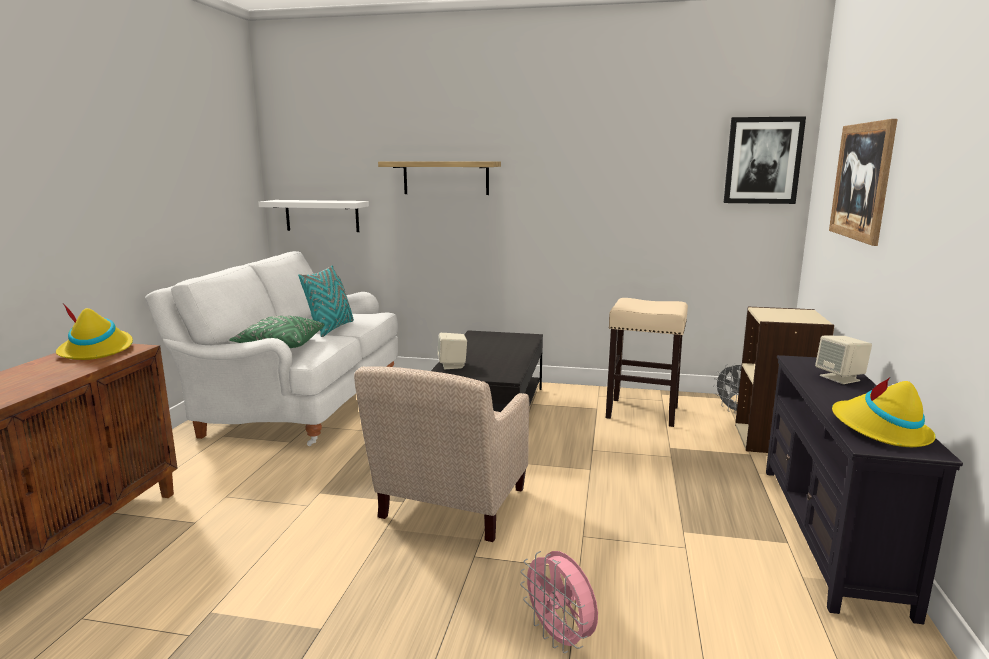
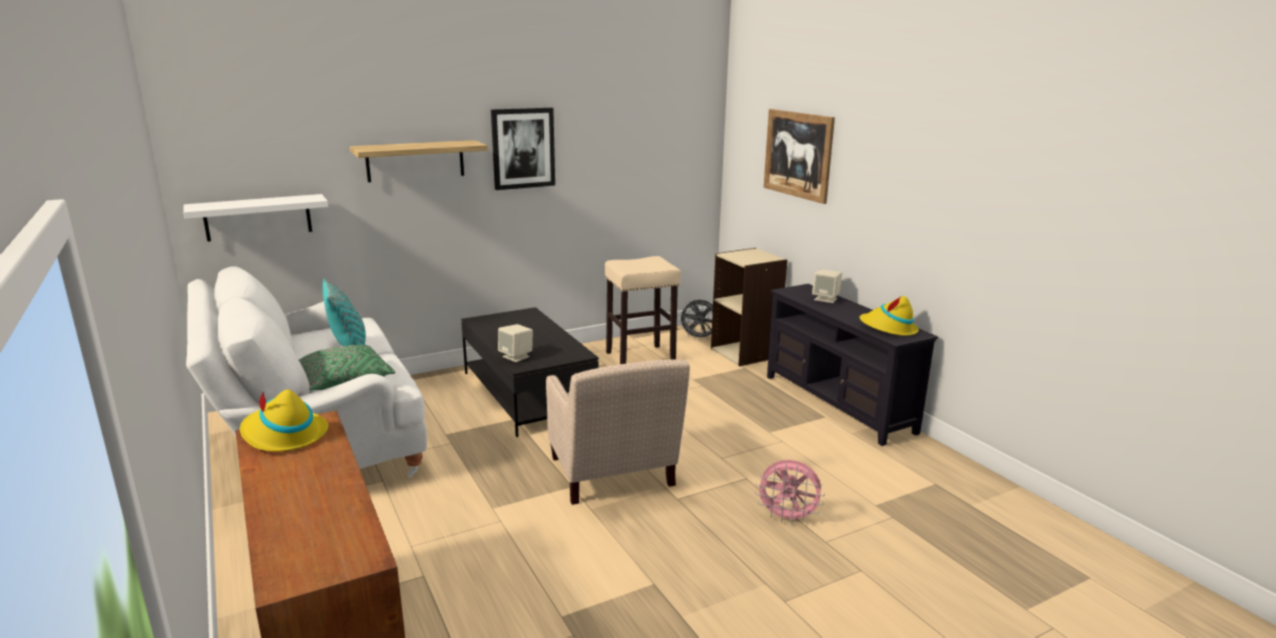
camera: 40 degrees left, 5 degrees up
picture [724,116,806,204] -> picture moved to [491,108,555,190]

